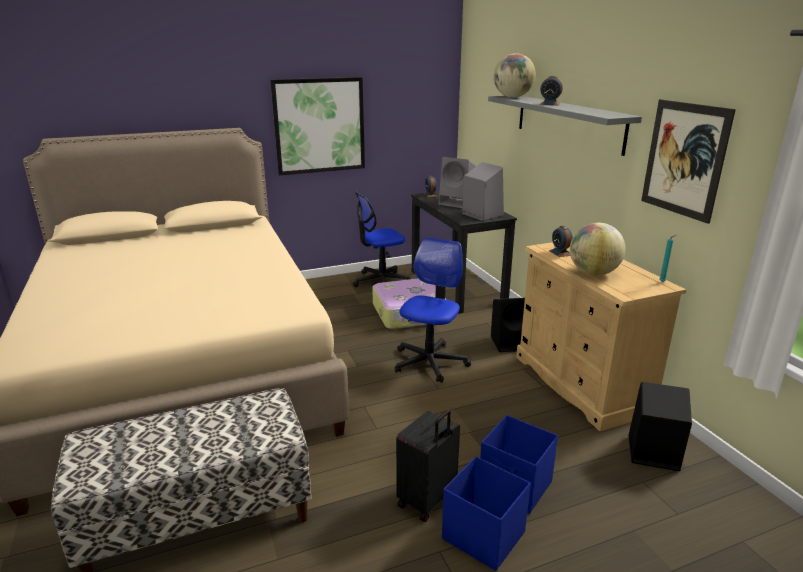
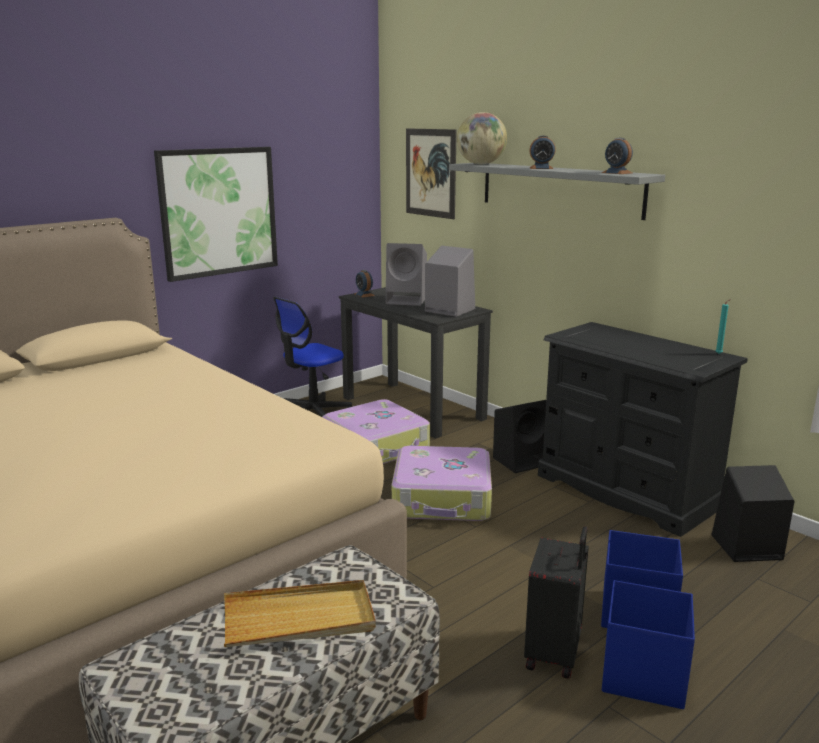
camera: 20 degrees left, 5 degrees down
office chair [394,237,471,383] -> suitcase [392,446,492,521]
beige dresser [516,242,686,431] -> black dresser [538,322,748,537]
alarm clock [549,226,573,257] -> alarm clock moved to [602,138,633,174]
globe [570,223,625,275] -> none
picture [641,99,736,224] -> picture moved to [406,128,457,219]
none -> beige tray [224,580,376,647]

